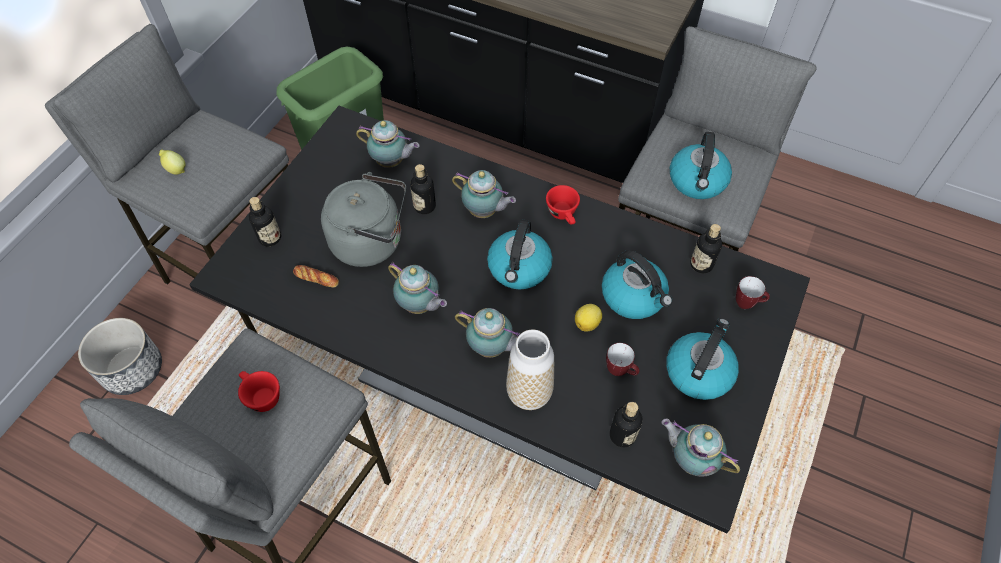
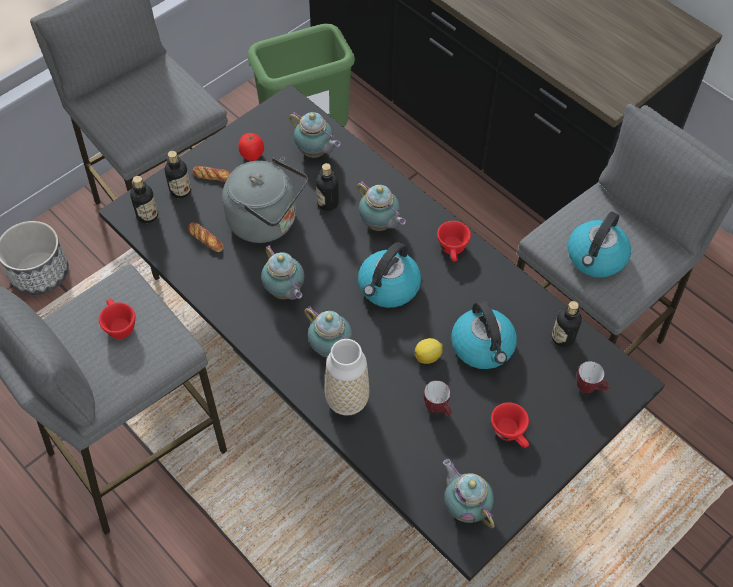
camera: 20 degrees right, 0 degrees up
lemon [159,150,186,175] -> none
bottle [610,402,642,447] -> bottle moved to [130,176,158,223]
kettle [666,318,739,400] -> red cup [491,402,529,448]
none -> bread [192,166,231,182]
none -> tomato [238,133,264,161]

